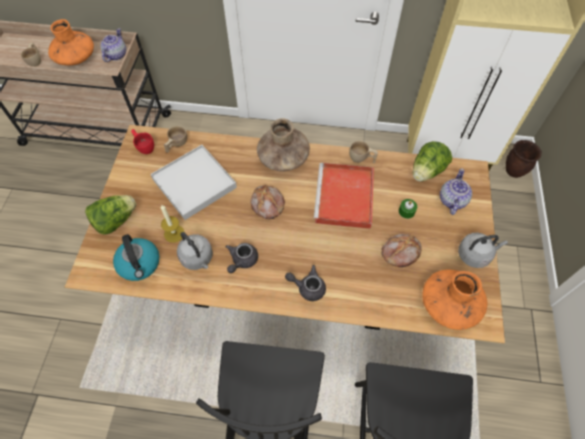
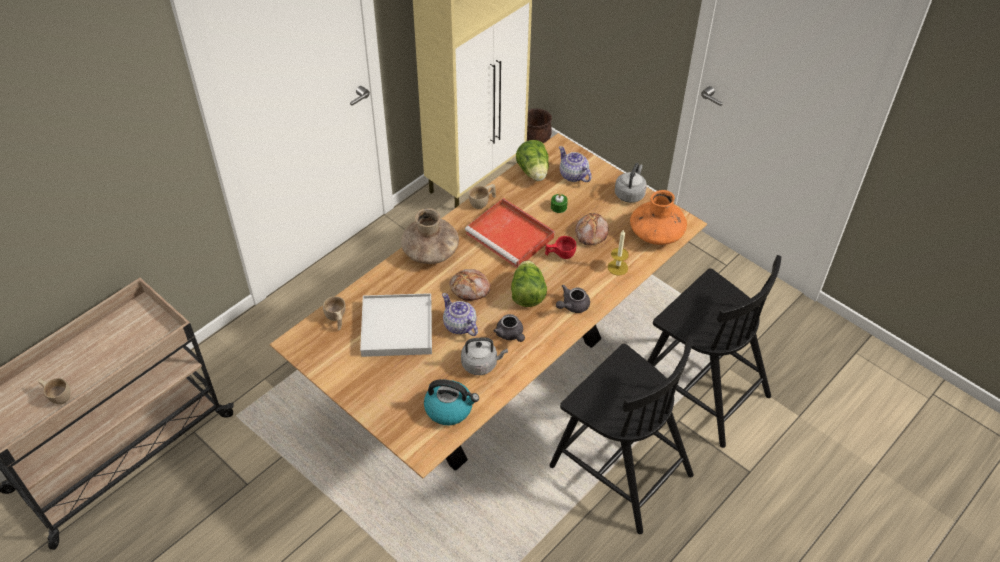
camera: 55 degrees left, 10 degrees down
orange vase [48,19,94,66] -> none
lettuce [85,195,136,235] -> lettuce moved to [511,261,547,307]
teapot [100,28,126,62] -> teapot moved to [442,293,478,336]
red cup [131,129,154,154] -> red cup moved to [545,236,576,259]
candle [161,204,184,243] -> candle moved to [608,229,629,275]

